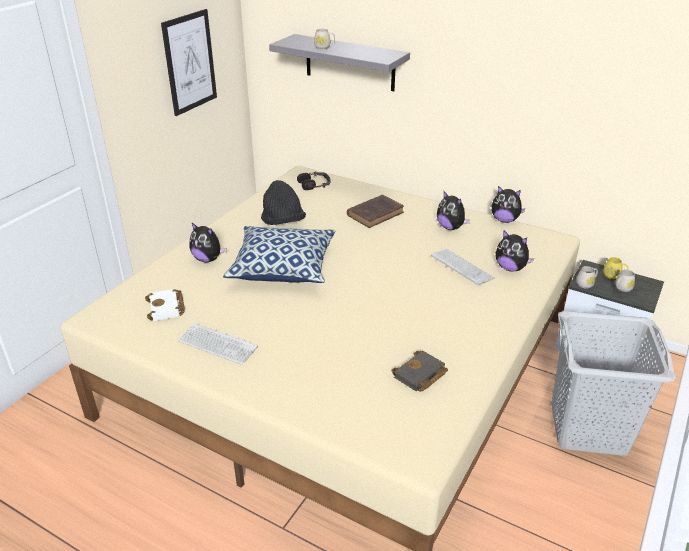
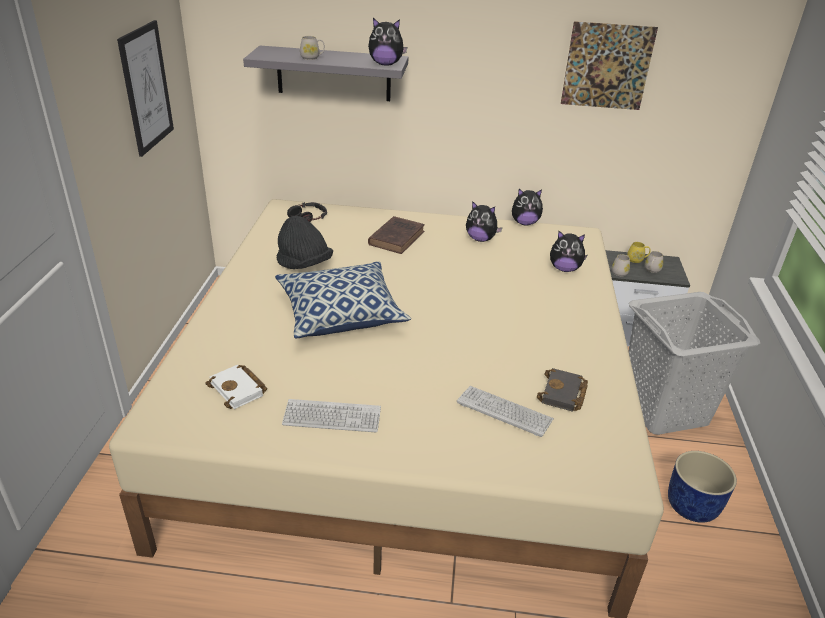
camera: 25 degrees left, 0 degrees up
plush toy [190,223,226,262] -> plush toy moved to [368,18,407,66]
keyboard [431,249,495,285] -> keyboard moved to [457,386,554,437]
none -> picture [561,21,658,110]
none -> blue planter [668,451,737,523]

